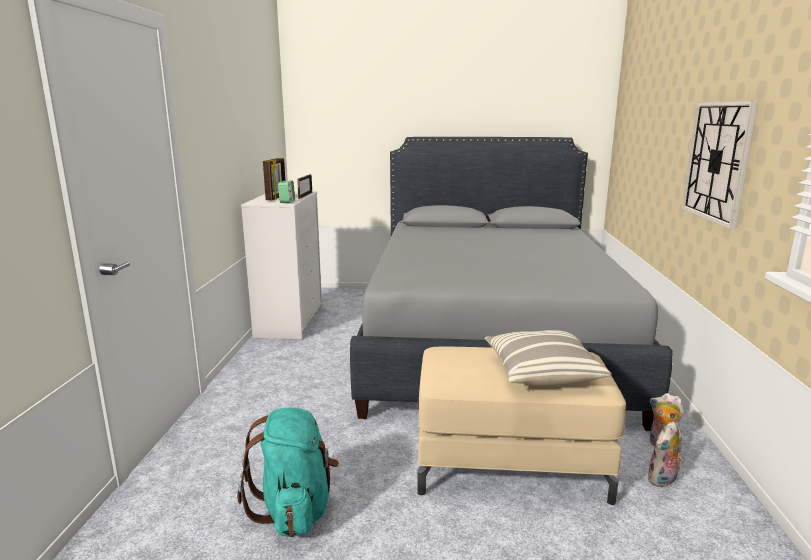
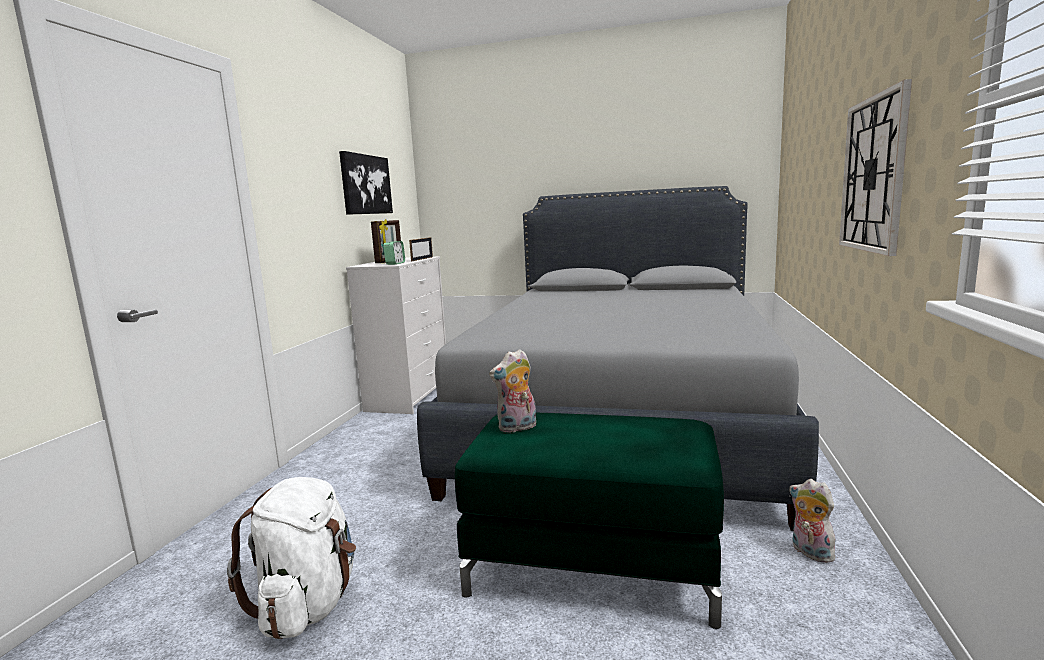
camera: 10 degrees right, 5 degrees down
turquoise backpack [237,407,339,537] -> white backpack [227,477,356,639]
beige ottoman [417,346,626,505] -> green ottoman [455,413,724,629]
pillow [485,330,612,386] -> none
plush toy [647,422,685,487] -> plush toy moved to [489,349,536,433]
none -> picture [339,151,393,215]

